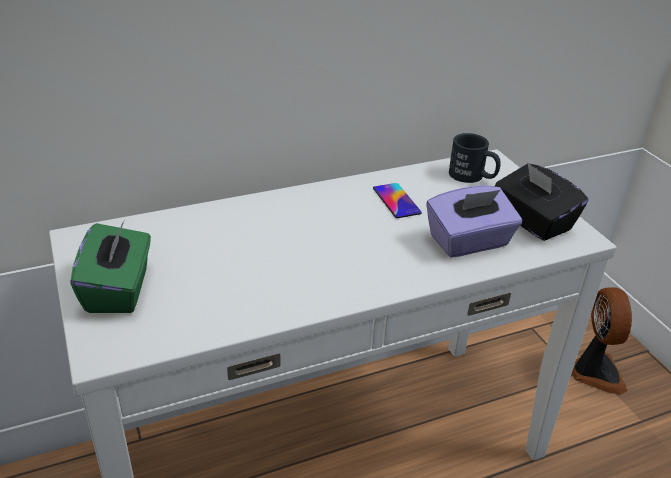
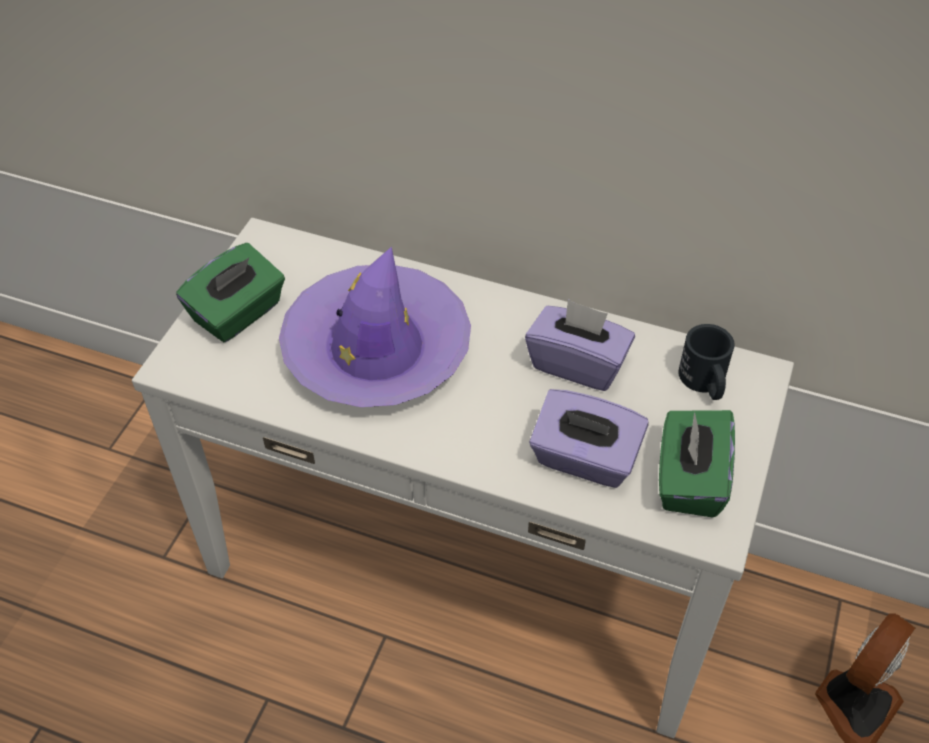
camera: 45 degrees right, 15 degrees up
phone [373,183,422,218] -> purple tissue box [525,299,635,391]
black tissue box [495,162,588,241] -> green tissue box [659,410,735,517]
none -> purple hat [279,247,471,407]

